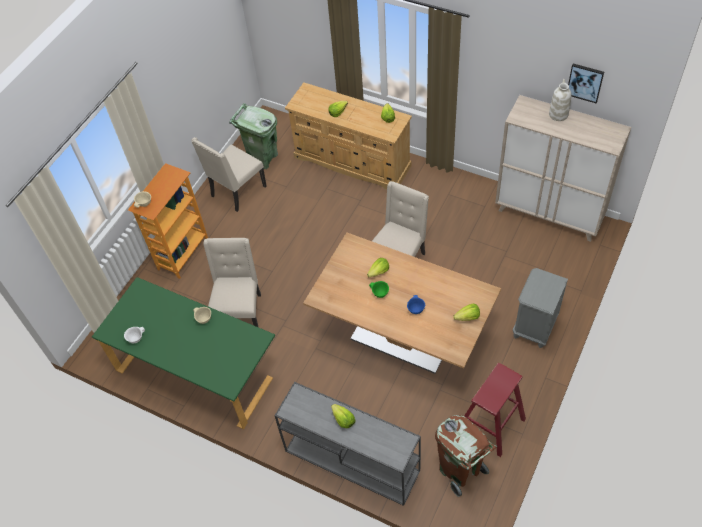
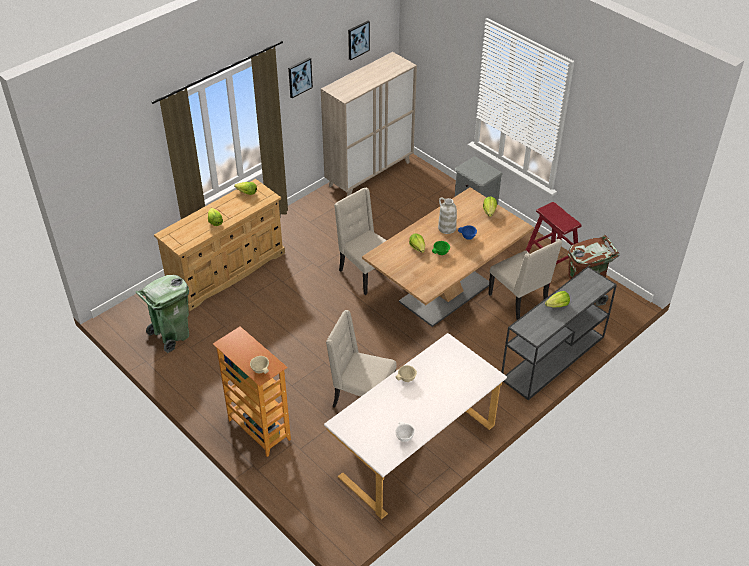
camera: 75 degrees left, 10 degrees down
green desk [92,277,275,429] -> white desk [324,333,507,519]
beige chair [191,137,266,212] -> beige chair moved to [488,239,562,320]
white vase [549,79,572,121] -> white vase moved to [438,198,457,234]
none -> picture [288,57,313,98]

